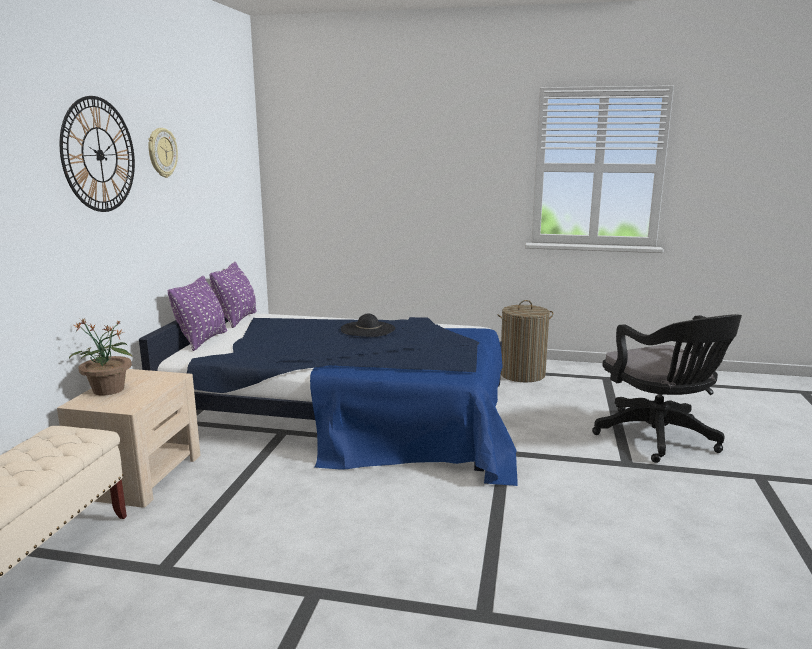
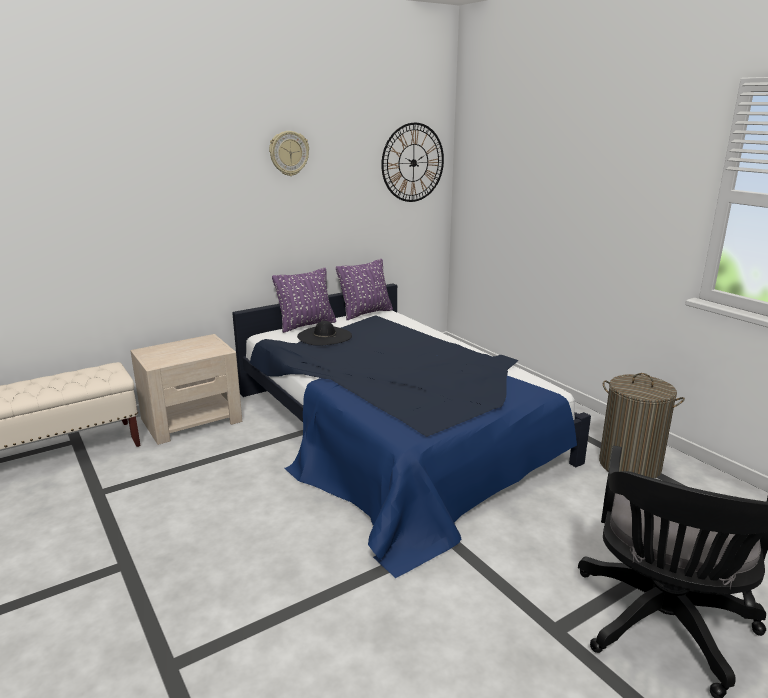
camera: 45 degrees right, 5 degrees up
wall clock [60,96,135,212] -> wall clock moved to [381,123,444,202]
potted plant [69,318,133,395] -> none
black hat [341,314,395,337] -> black hat moved to [297,321,352,346]

